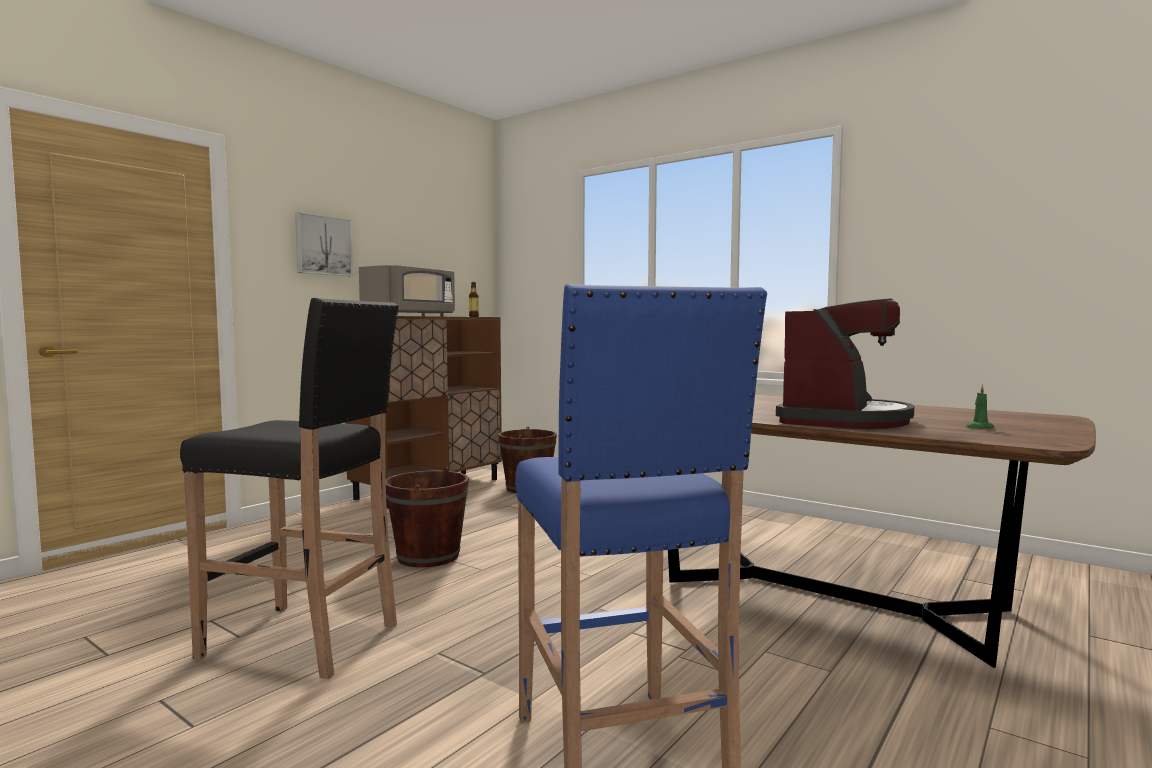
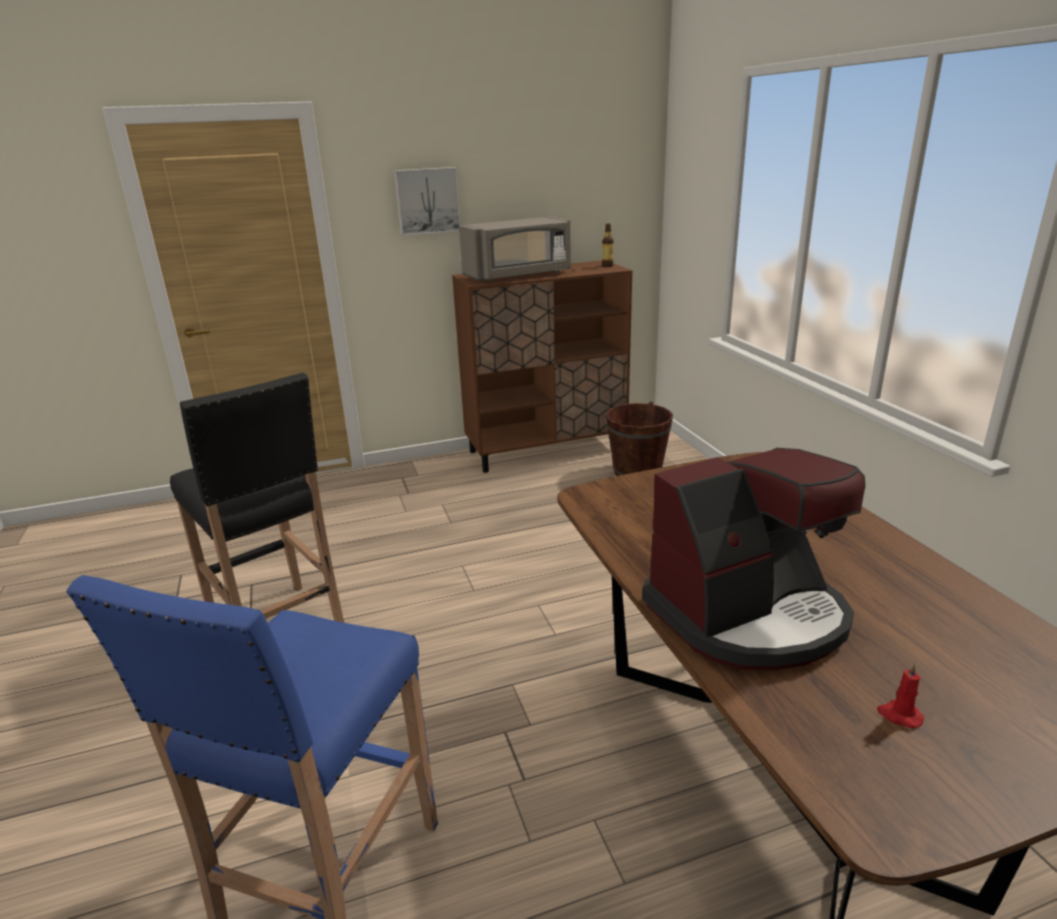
camera: 35 degrees right, 20 degrees up
brown bucket [386,467,469,568] -> none
green candle [966,385,994,429] -> red candle [877,663,924,728]

